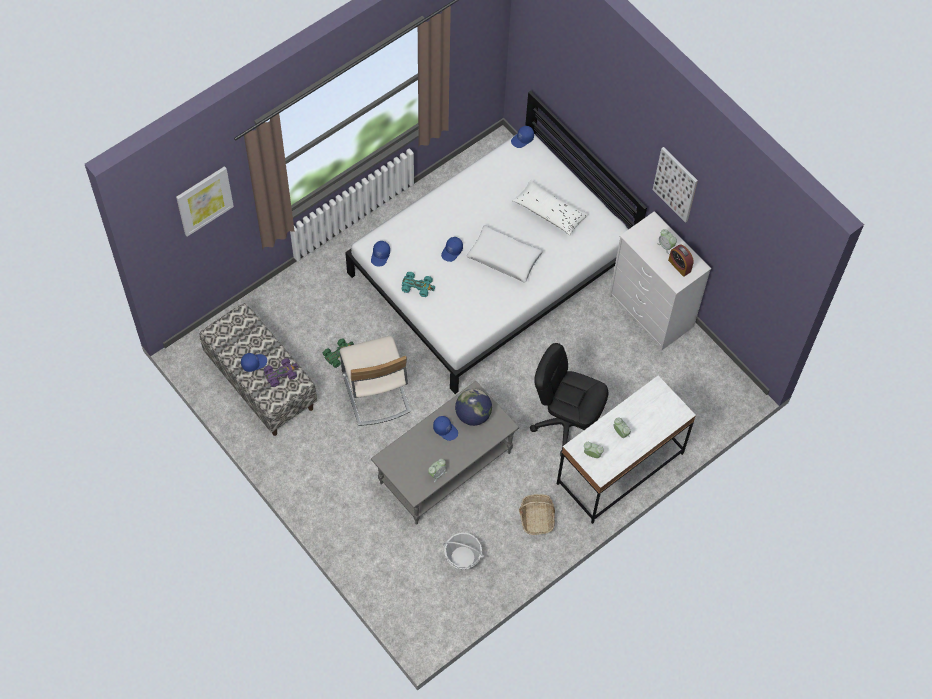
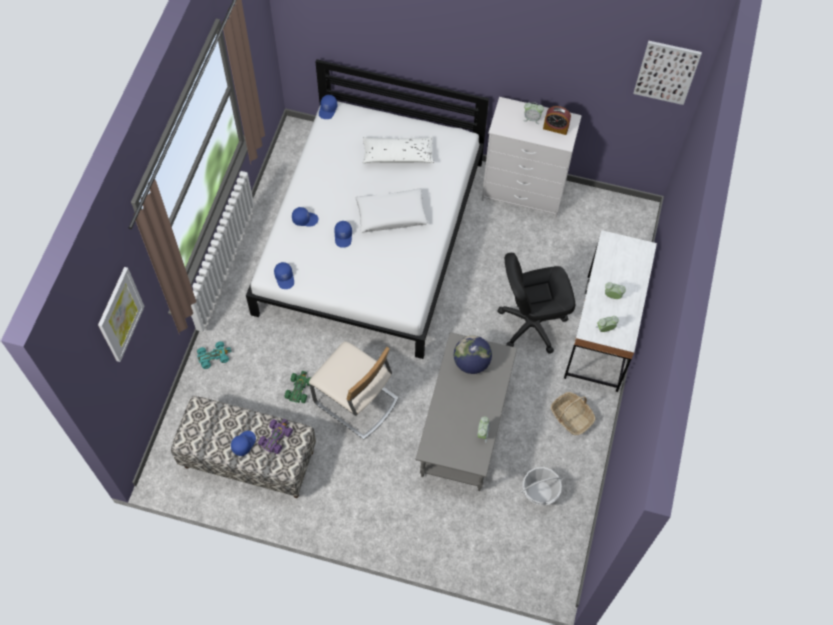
camera: 35 degrees left, 0 degrees up
turquoise toy car [401,272,435,297] -> turquoise toy car moved to [197,341,231,369]
blue cap [433,416,458,441] -> blue cap moved to [292,207,318,227]
picture [653,147,698,223] -> picture moved to [633,40,702,105]

